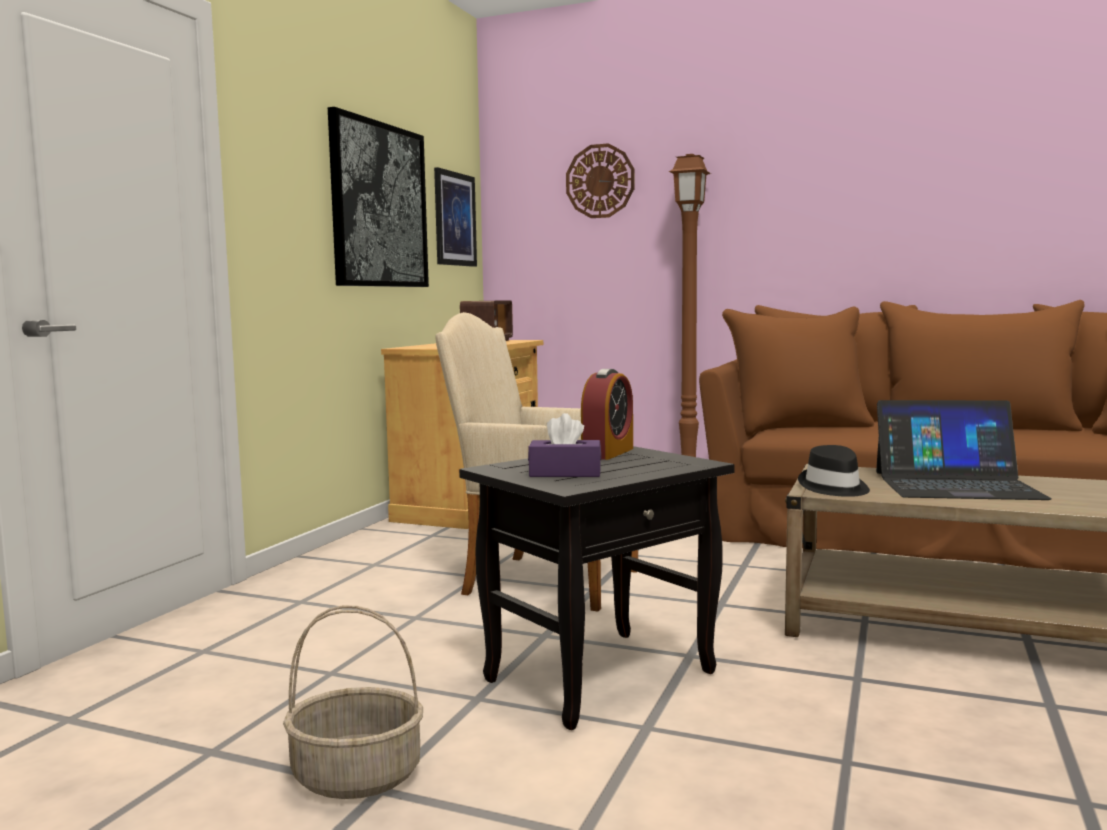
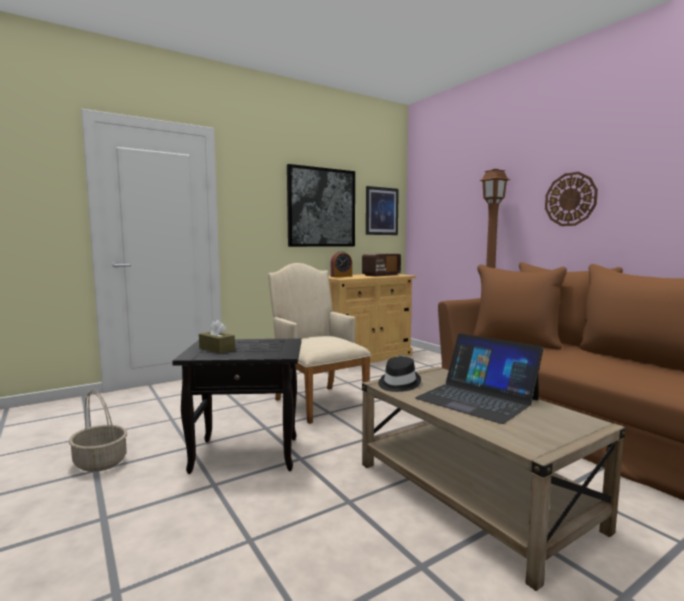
camera: 35 degrees right, 0 degrees up
purple tissue box [528,413,601,477] -> brown tissue box [199,320,235,354]
wall clock [566,143,634,218] -> wall clock moved to [545,172,598,226]
alarm clock [581,369,633,460] -> alarm clock moved to [331,251,352,277]

